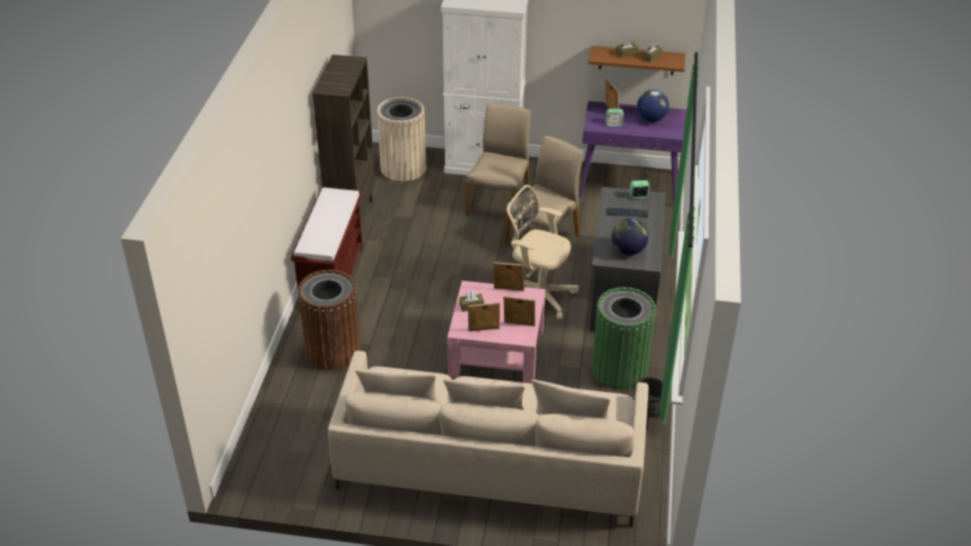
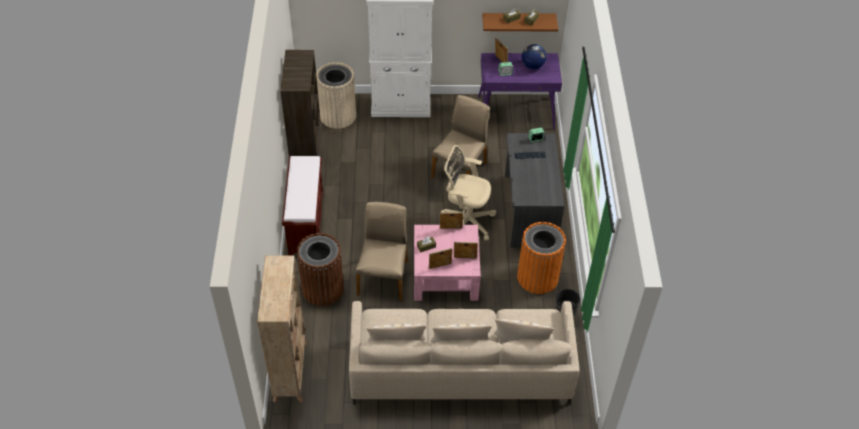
camera: 10 degrees left, 10 degrees up
beige chair [466,103,531,216] -> beige chair moved to [356,202,408,301]
green trash can [592,287,656,389] -> orange trash can [517,222,566,294]
globe [611,218,649,255] -> none
none -> beige bookcase [257,255,308,402]

